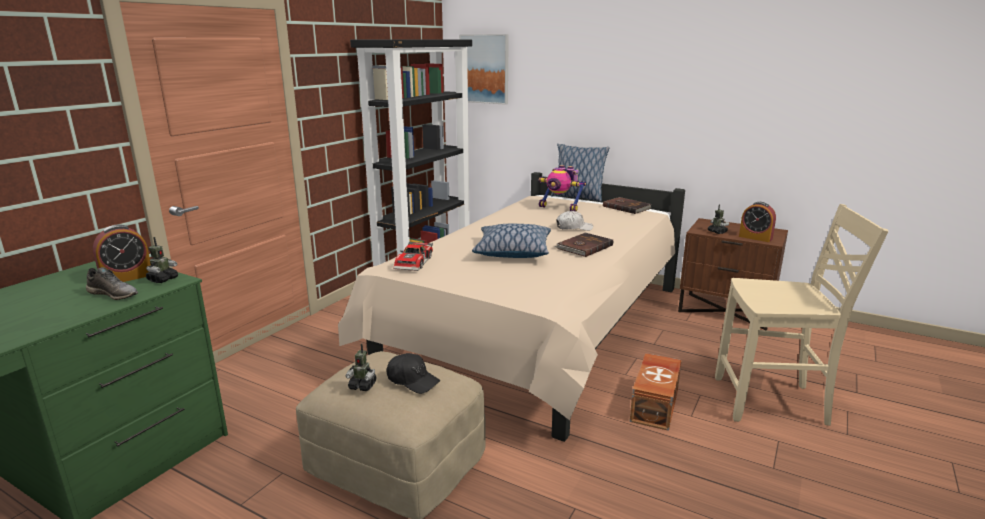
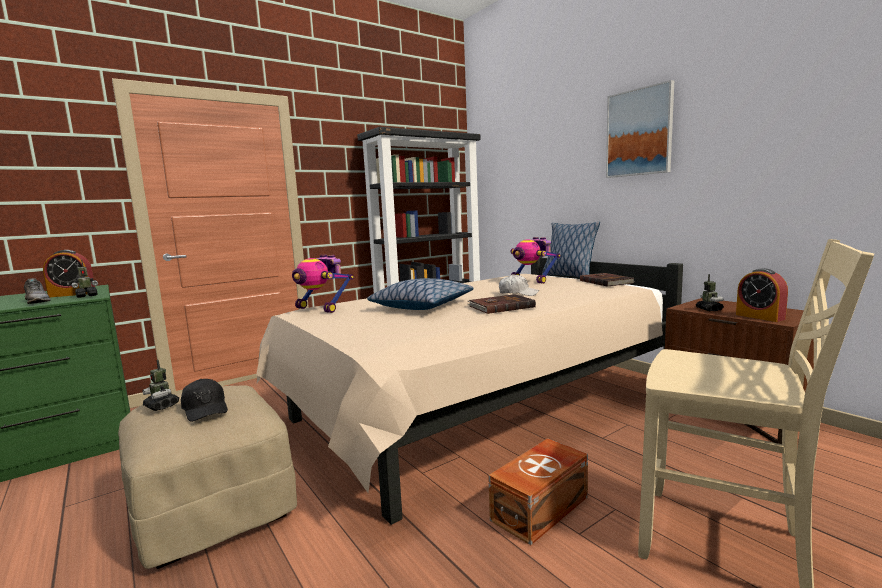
camera: 25 degrees right, 10 degrees down
toy car [393,242,433,271] -> toy robot [292,255,354,313]
picture [459,34,509,105] -> picture moved to [606,80,674,178]

